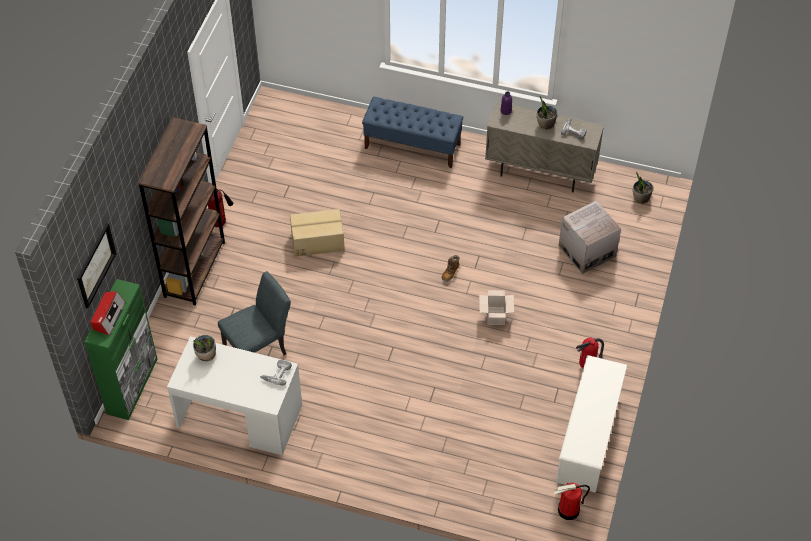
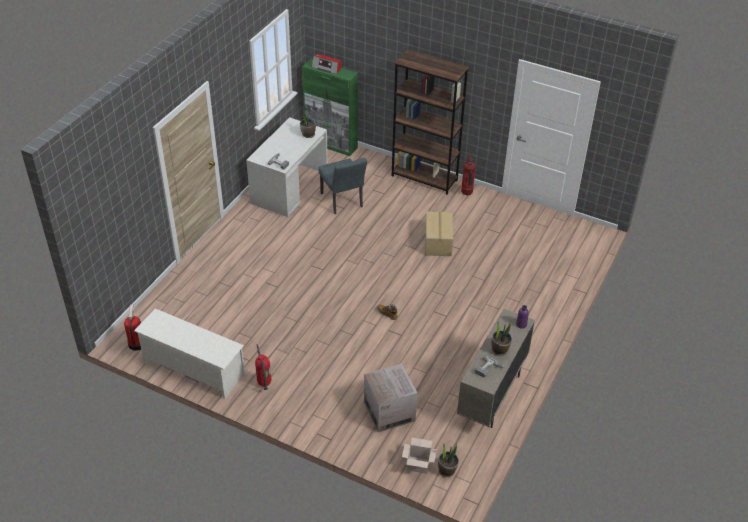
camera: 100 degrees right, 10 degrees down
picture [77,223,116,308] -> none
blue bench [362,97,463,168] -> none
cardboard box [479,290,514,325] -> cardboard box moved to [402,438,437,474]

